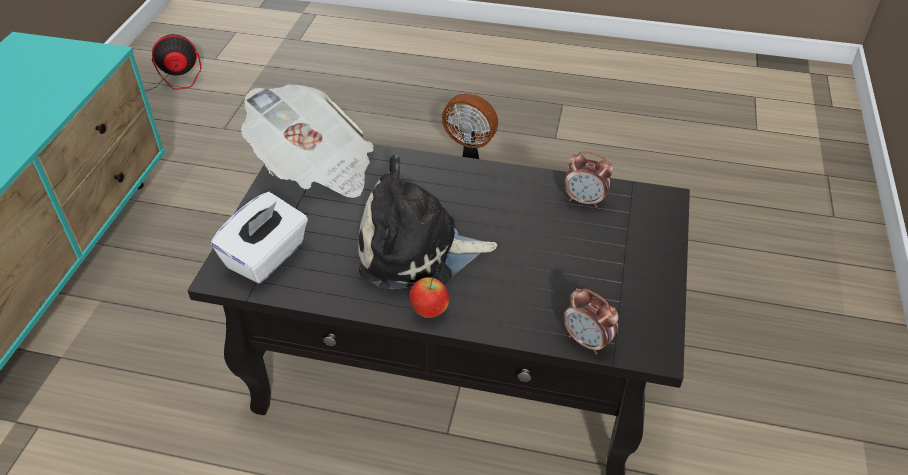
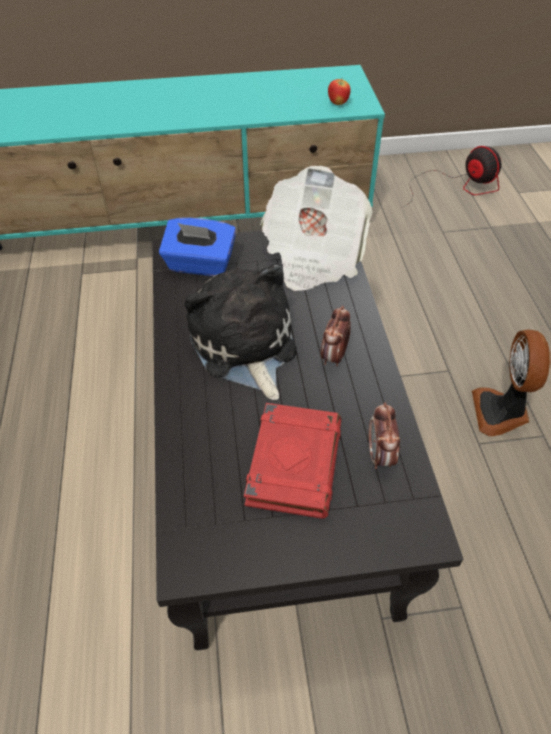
camera: 70 degrees right, 5 degrees up
white tissue box [211,192,308,283] -> blue tissue box [159,218,236,276]
apple [409,277,449,318] -> apple moved to [328,77,351,105]
alarm clock [563,288,619,354] -> alarm clock moved to [321,306,351,366]
none -> red book [244,403,342,519]

